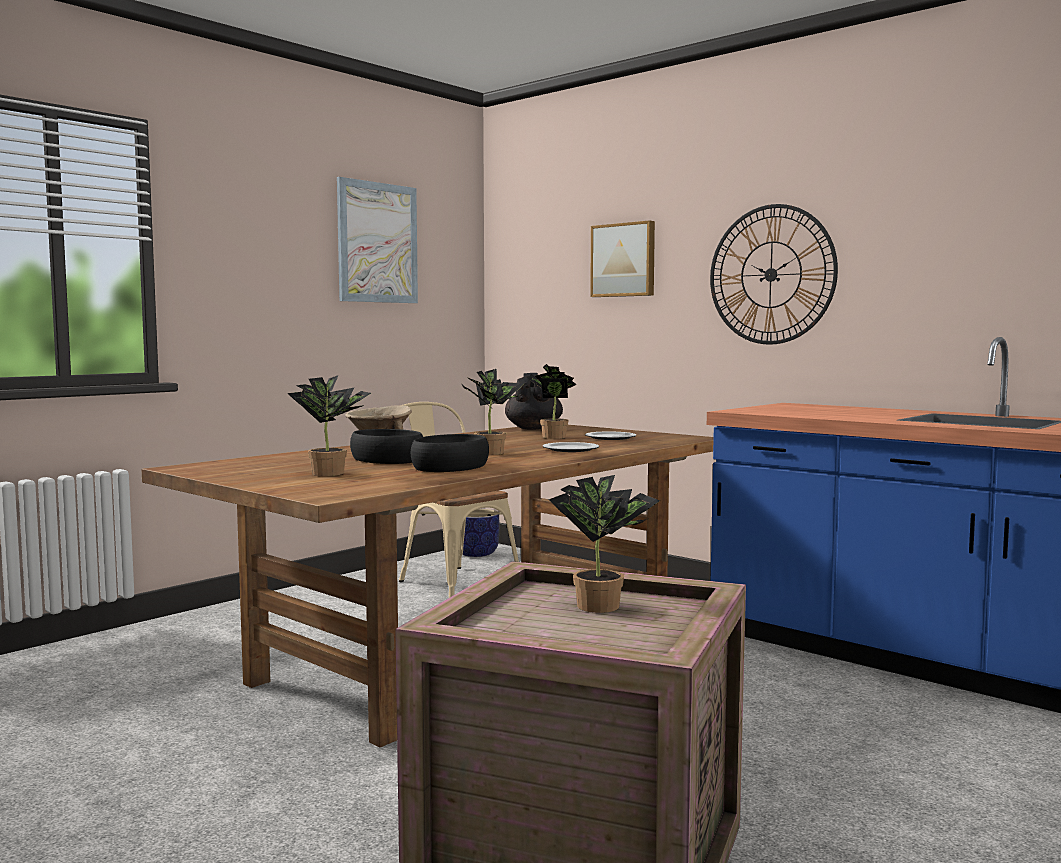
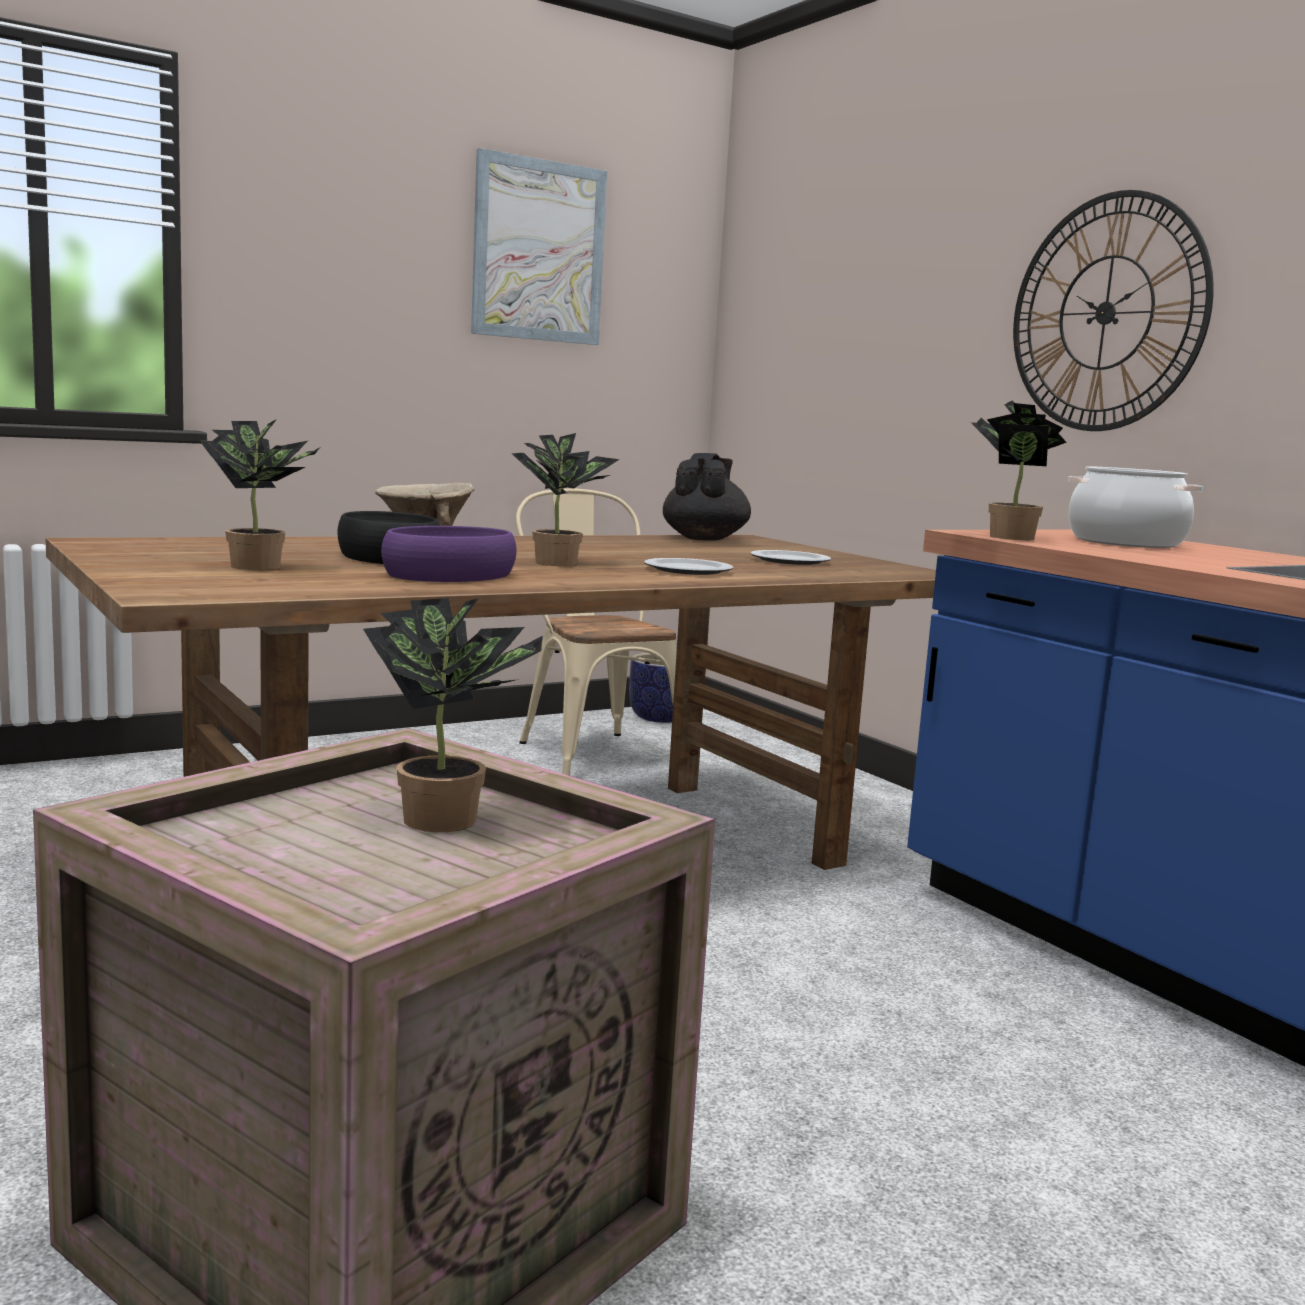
camera: 15 degrees right, 5 degrees up
black bowl [411,434,489,472] -> purple bowl [381,526,517,582]
potted plant [526,364,576,439] -> potted plant moved to [971,400,1067,540]
picture [590,220,655,297] -> none
none -> cooking pot [1068,466,1203,548]

